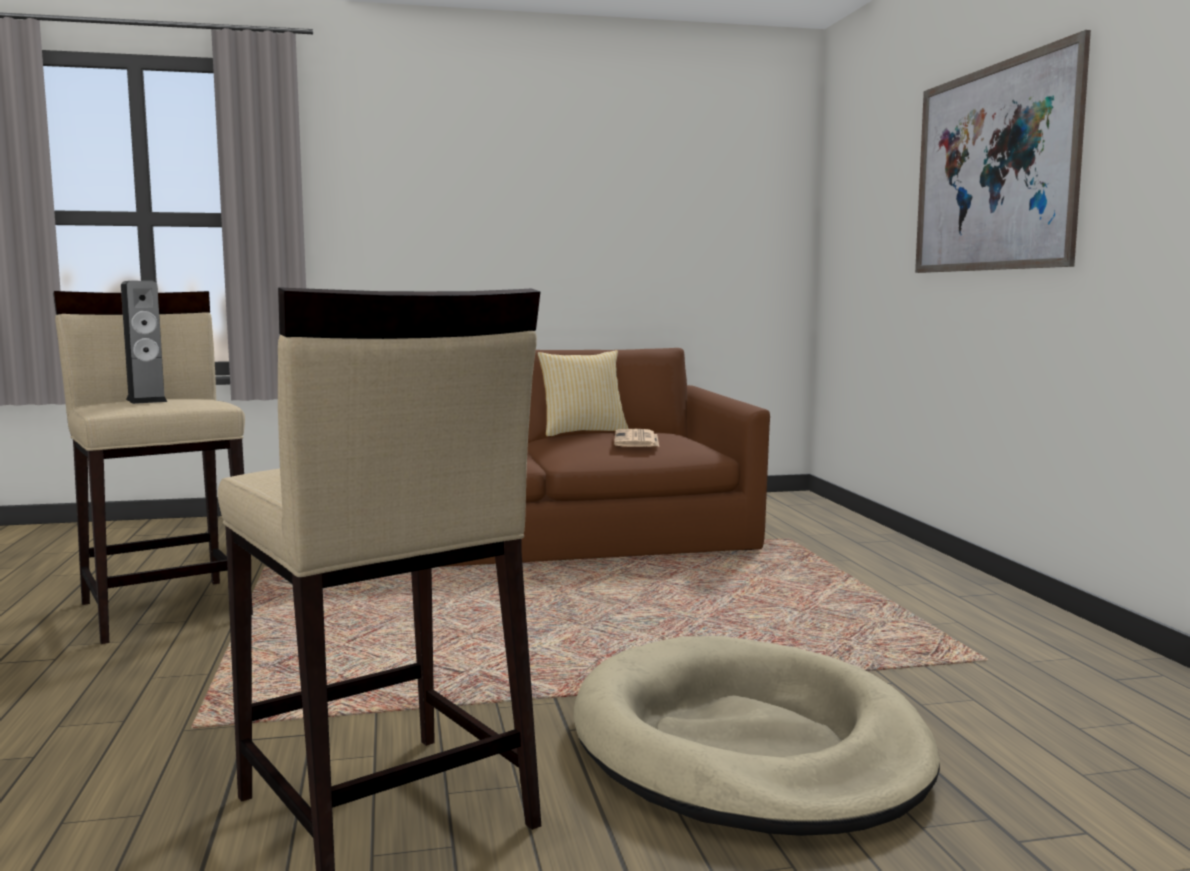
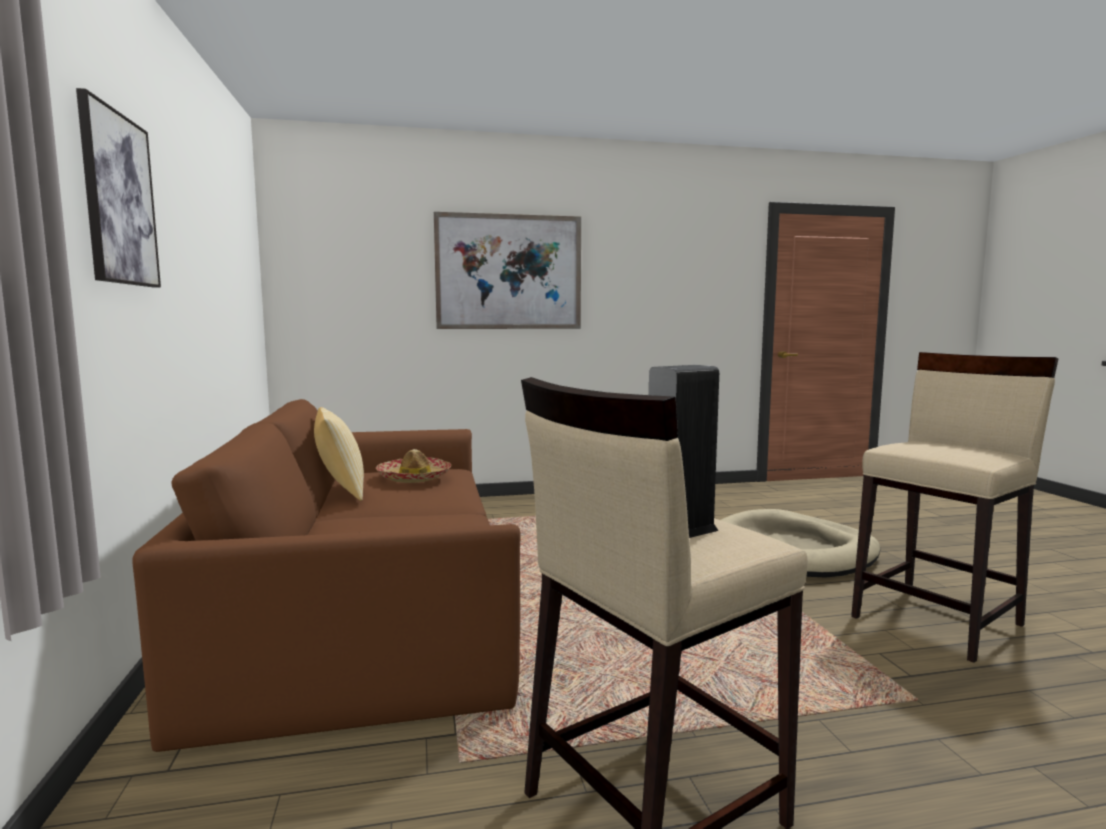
camera: 90 degrees left, 0 degrees up
newspaper [614,429,659,447] -> hat [376,449,451,483]
none -> picture [76,88,161,288]

